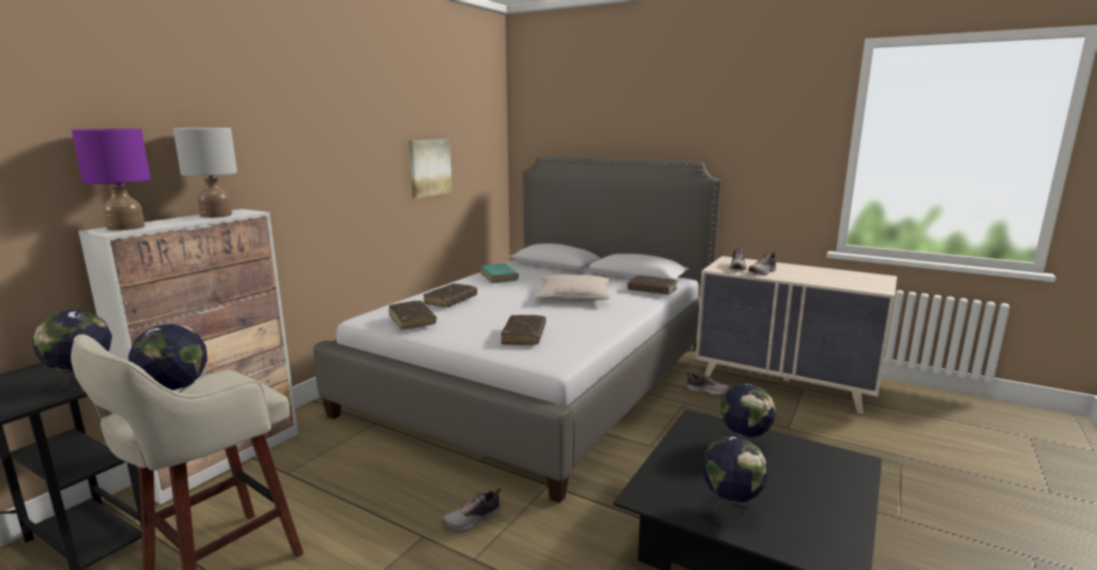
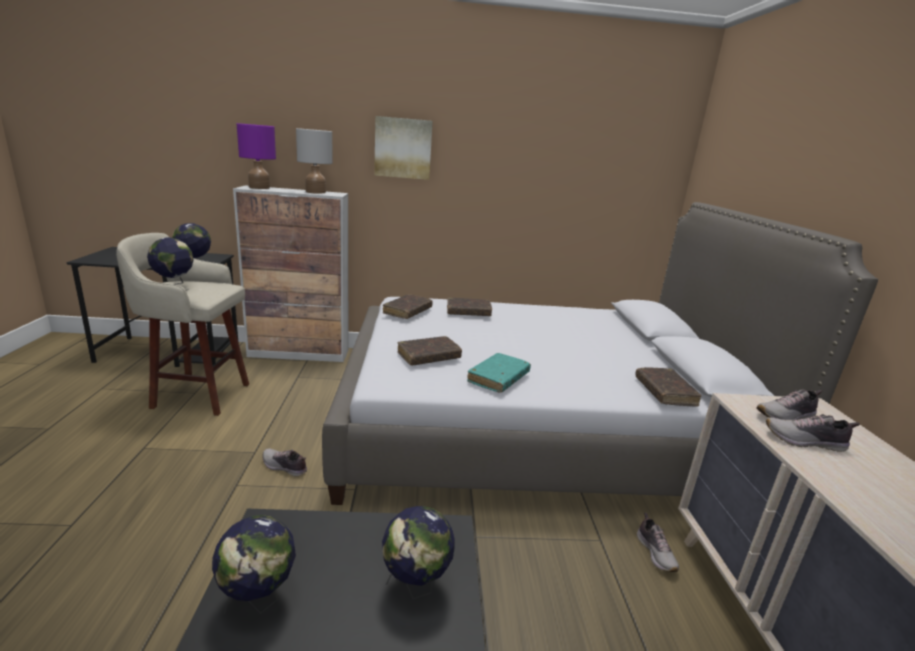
camera: 55 degrees right, 5 degrees up
picture [409,139,452,198] -> picture moved to [374,116,433,180]
turquoise book [481,263,519,284] -> turquoise book moved to [467,353,531,393]
beige pillow [535,275,611,301] -> none

